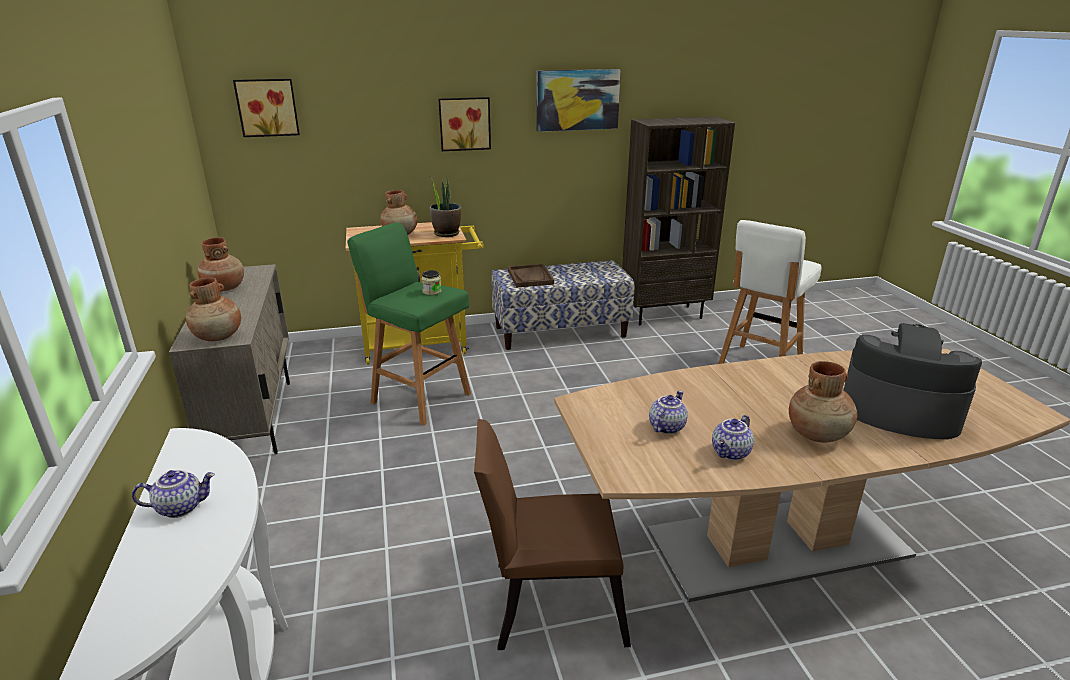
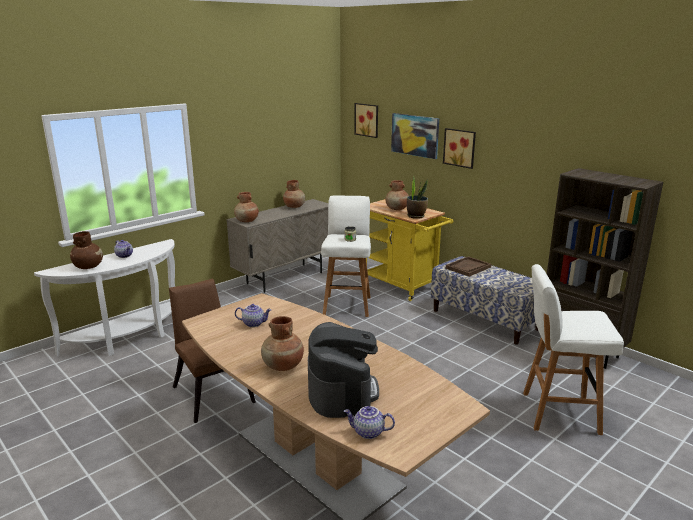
camera: 60 degrees right, 5 degrees down
green stool [347,222,471,426] -> white stool [321,195,371,317]
picture [536,69,621,132] -> picture moved to [391,113,439,159]
teapot [712,415,754,460] -> teapot moved to [344,406,395,439]
none -> brown vase [70,231,103,269]

